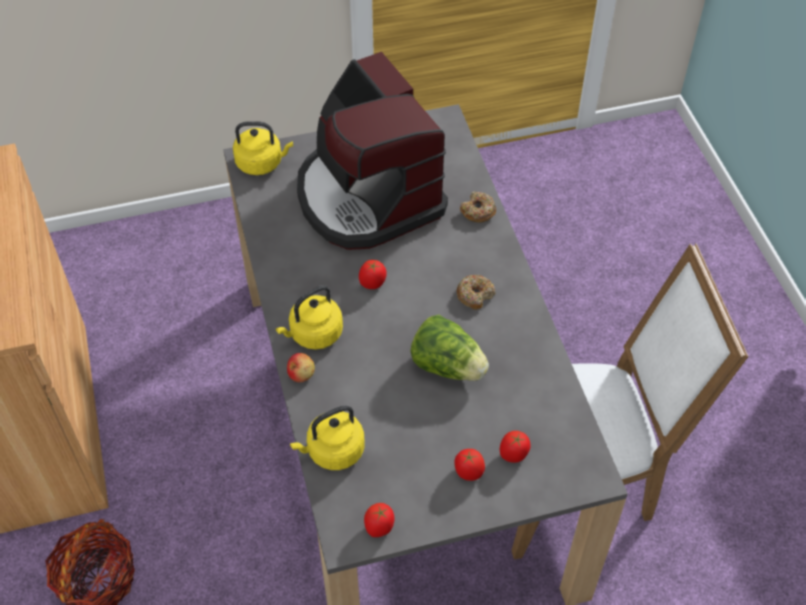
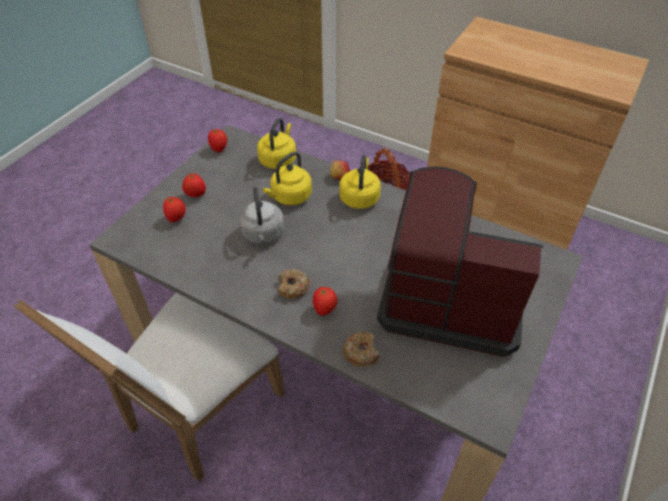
camera: 135 degrees right, 5 degrees down
yellow kettle [233,121,293,175] -> yellow kettle moved to [263,152,312,205]
tomato [359,260,387,289] -> tomato moved to [313,287,337,316]
lettuce [410,315,489,381] -> grey kettle [239,187,284,244]

